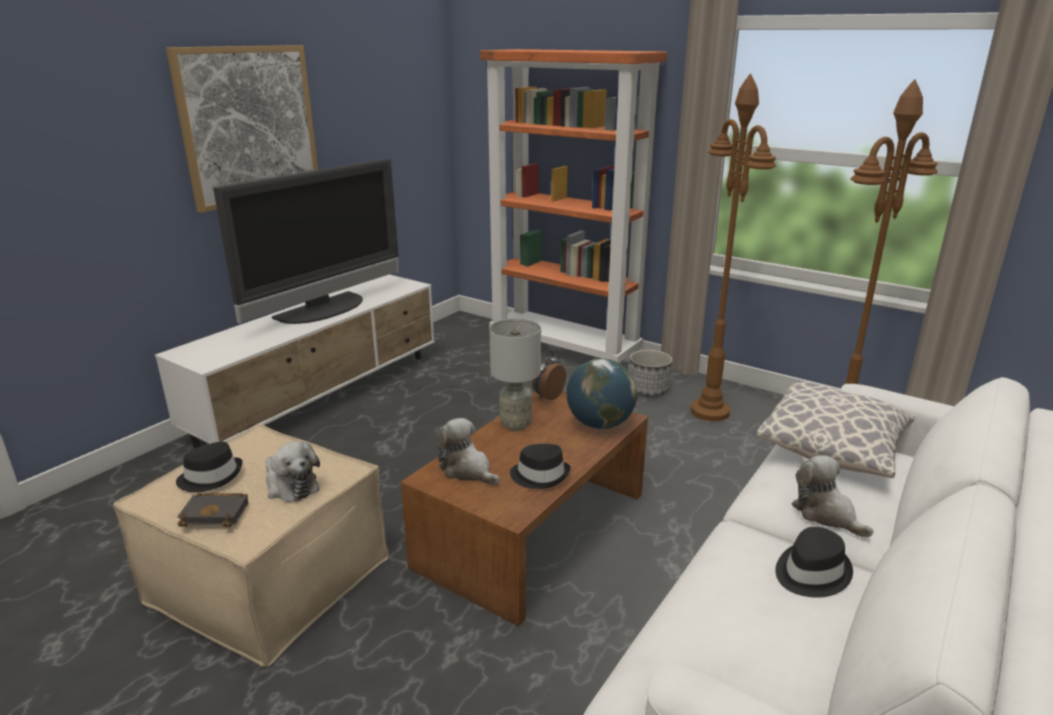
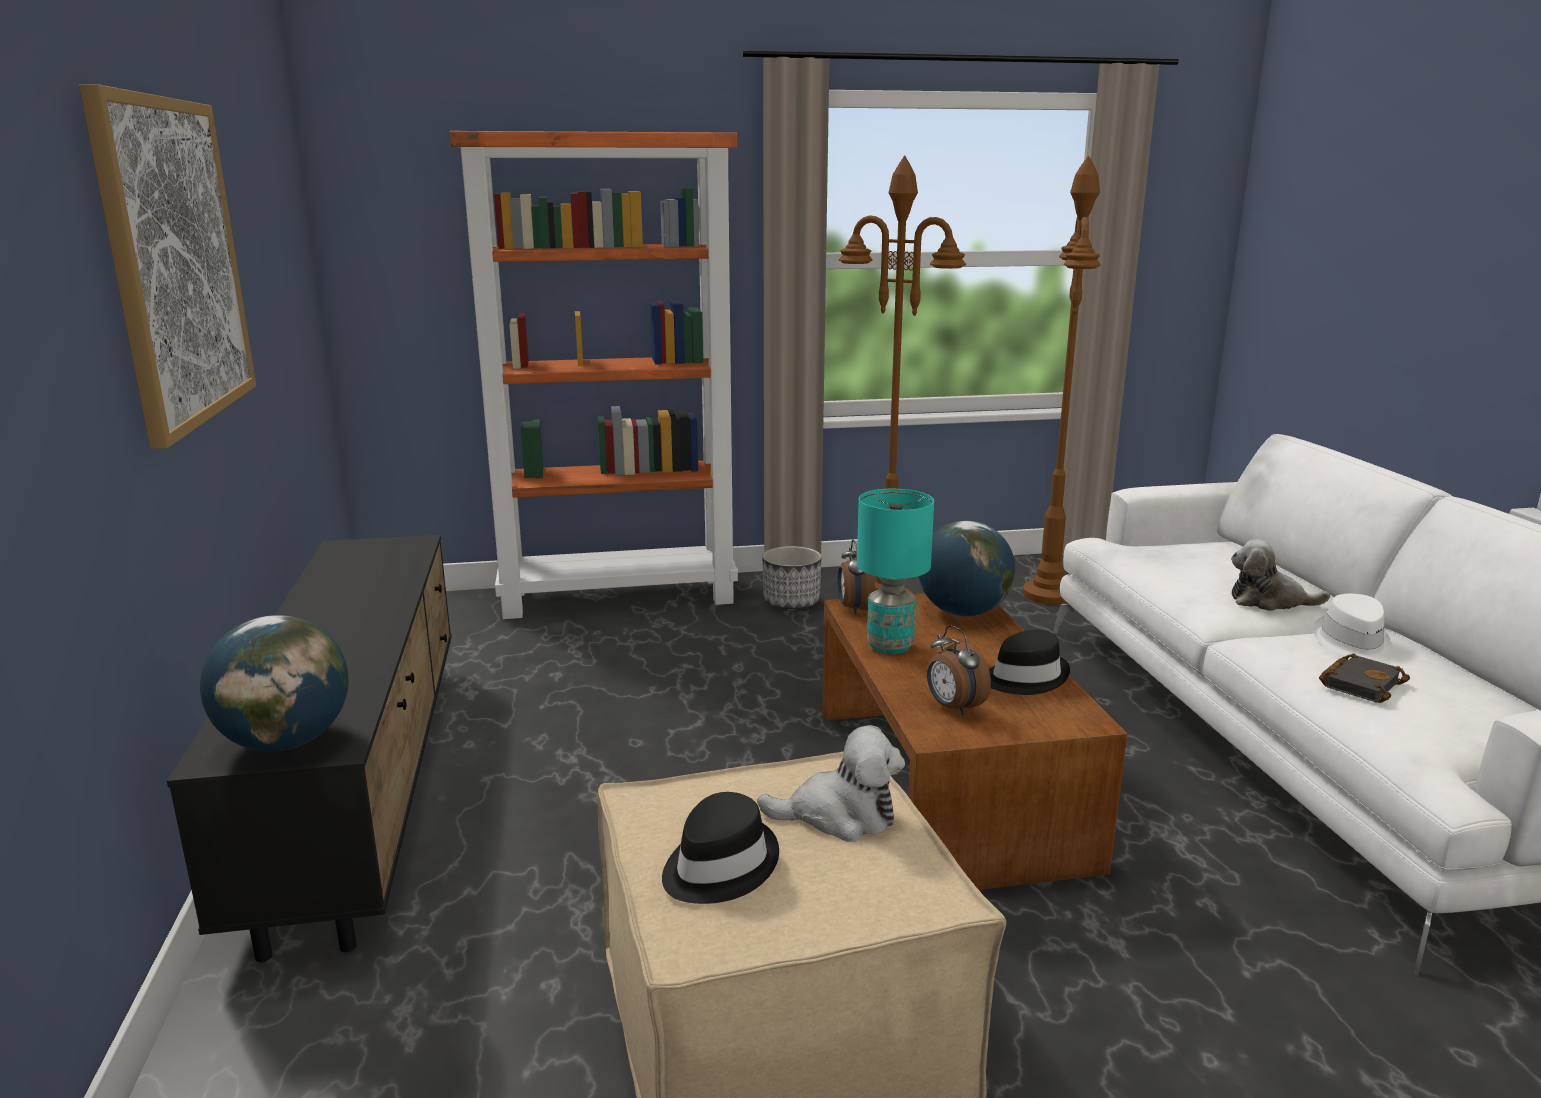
camera: 45 degrees left, 5 degrees down
white tv stand [155,274,435,448] -> black tv stand [167,535,452,962]
black book [177,493,248,527] -> black book moved to [1319,654,1410,703]
television [213,159,398,324] -> none
plush toy [436,418,500,485] -> alarm clock [927,625,991,715]
grey table lamp [490,318,541,431] -> turquoise table lamp [857,489,934,654]
pillow [756,382,914,478] -> none
black hat [775,527,853,598] -> white hat [1313,594,1394,661]
none -> globe [200,615,348,751]

